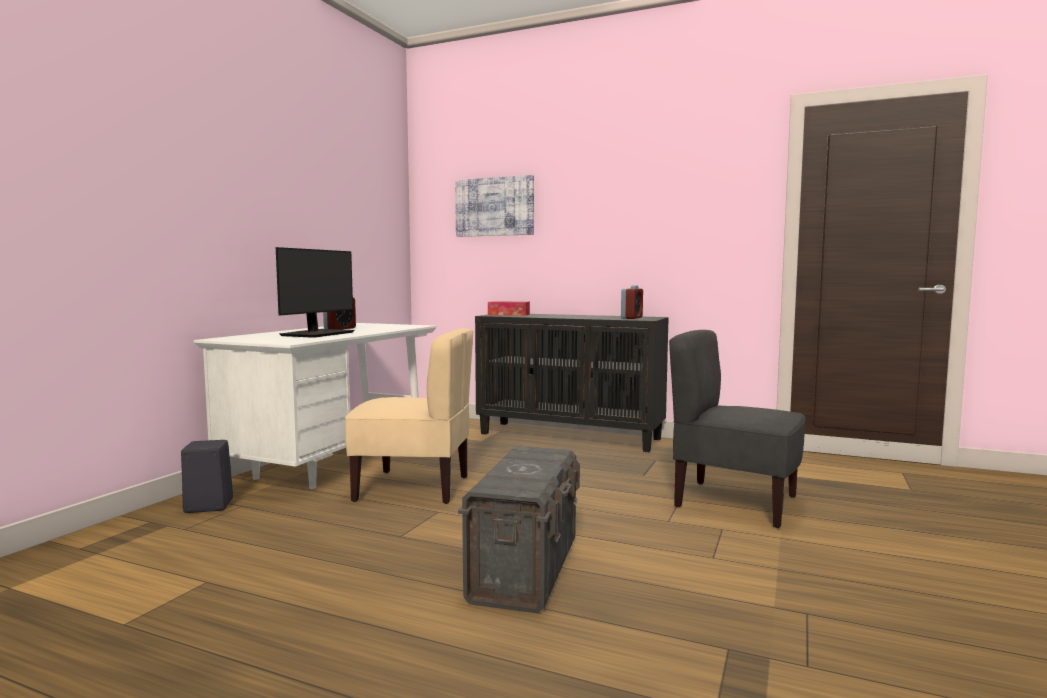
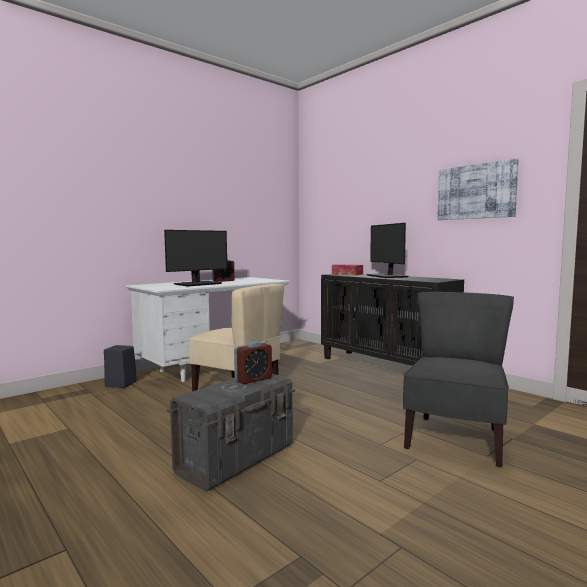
camera: 25 degrees right, 0 degrees up
picture [455,175,534,237] -> picture moved to [437,159,518,220]
alarm clock [621,285,643,319] -> alarm clock moved to [234,341,272,384]
grey chair [669,330,806,528] -> grey chair turned 60 degrees clockwise [403,292,514,467]
none -> monitor [367,223,408,278]

